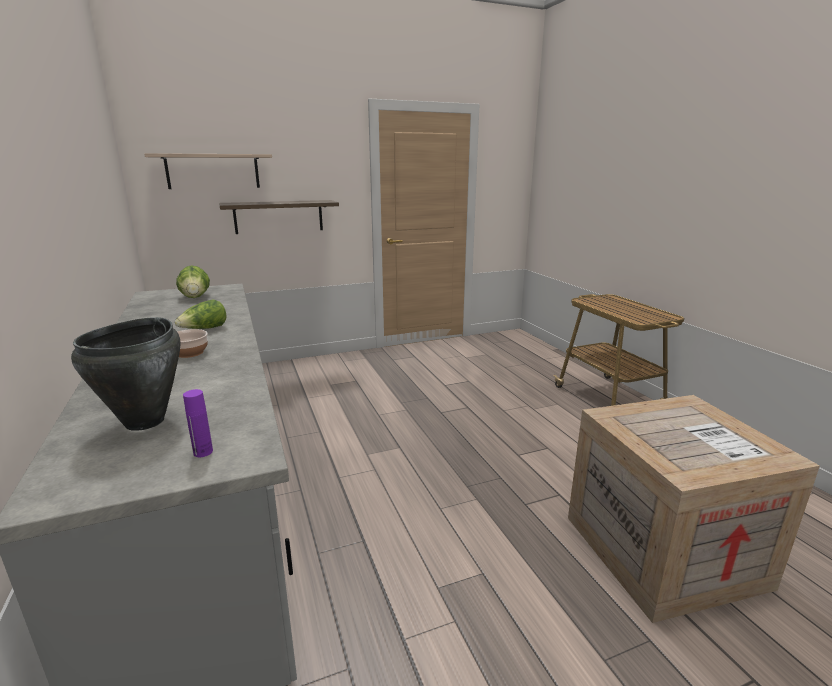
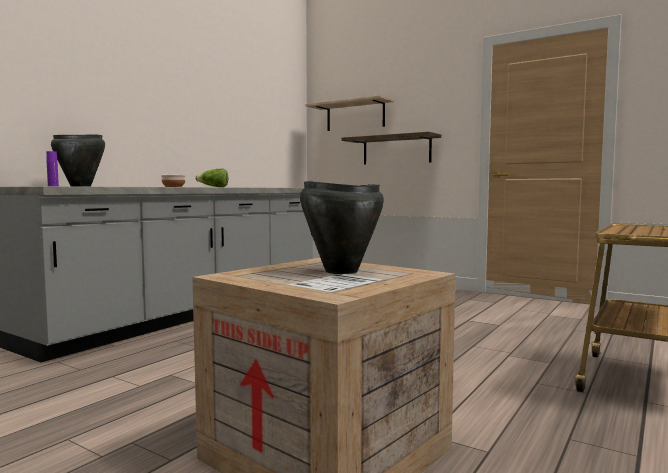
camera: 55 degrees right, 15 degrees down
lettuce [176,265,210,298] -> none
none -> black cooking pot [300,181,384,274]

